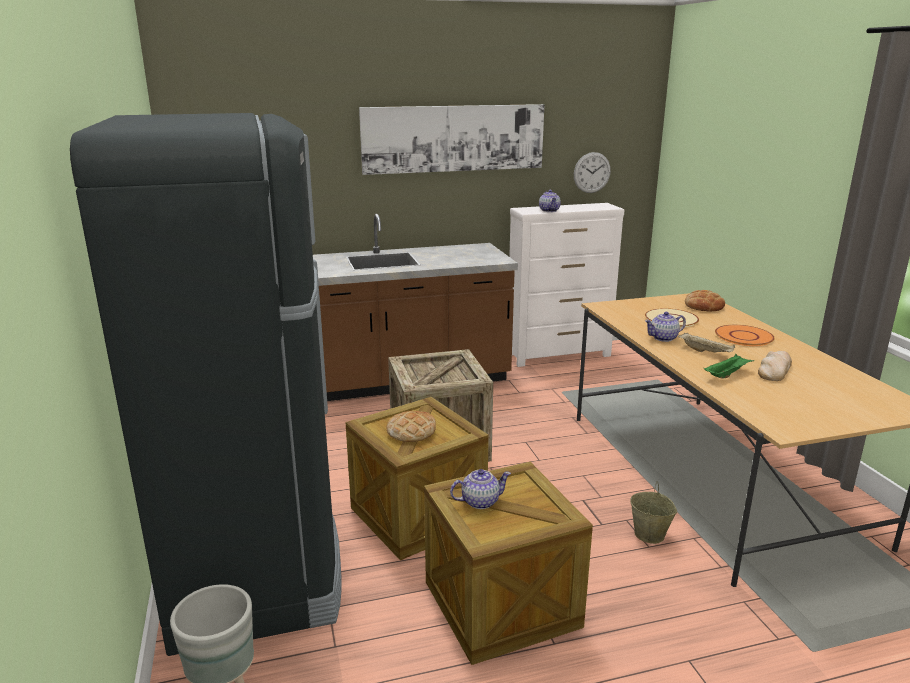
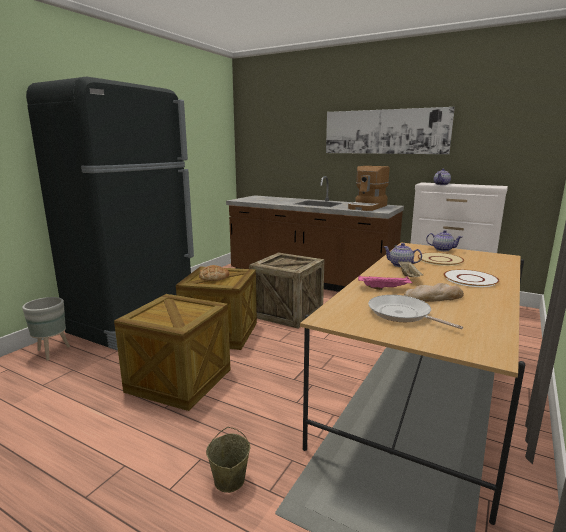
camera: 45 degrees right, 5 degrees down
teapot [450,469,511,509] -> teapot moved to [426,230,462,251]
wall clock [574,152,611,193] -> none
beige bucket [630,481,677,544] -> beige bucket moved to [206,427,250,493]
bread [685,290,725,311] -> none
green tray [704,354,754,379] -> pink tray [358,275,413,290]
orange plate [715,325,774,346] -> white plate [444,269,499,287]
none -> coffee machine [348,166,389,211]
none -> frying pan [368,295,463,329]

